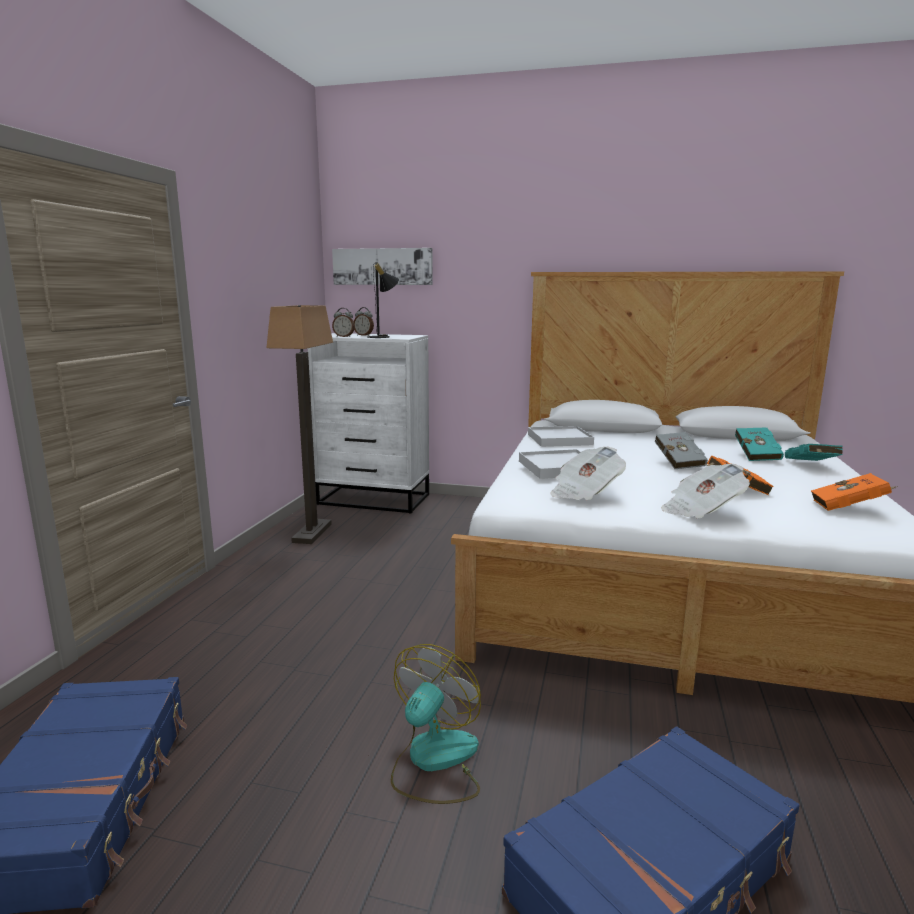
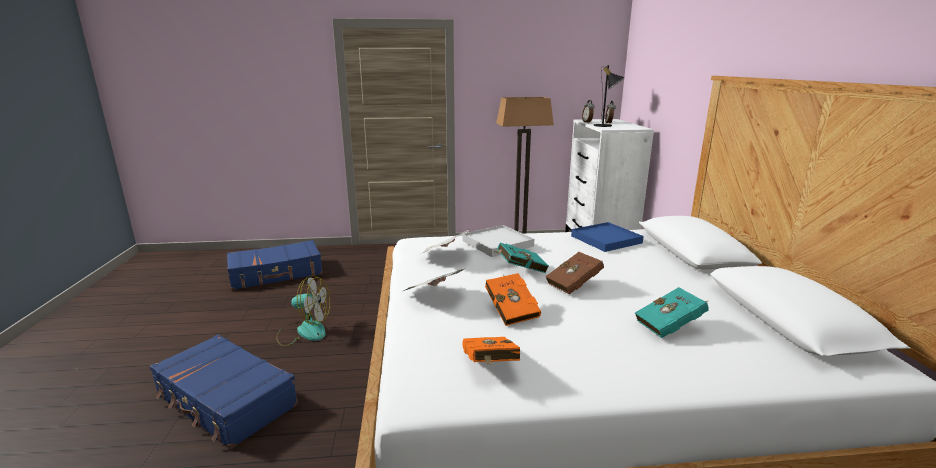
camera: 70 degrees right, 5 degrees up
picture [332,248,433,285] -> none
white tray [528,426,594,447] -> blue tray [571,222,644,252]
grey book [655,432,708,469] -> brown book [545,252,604,294]
turquoise book [785,444,843,461] -> turquoise book moved to [493,243,549,273]

